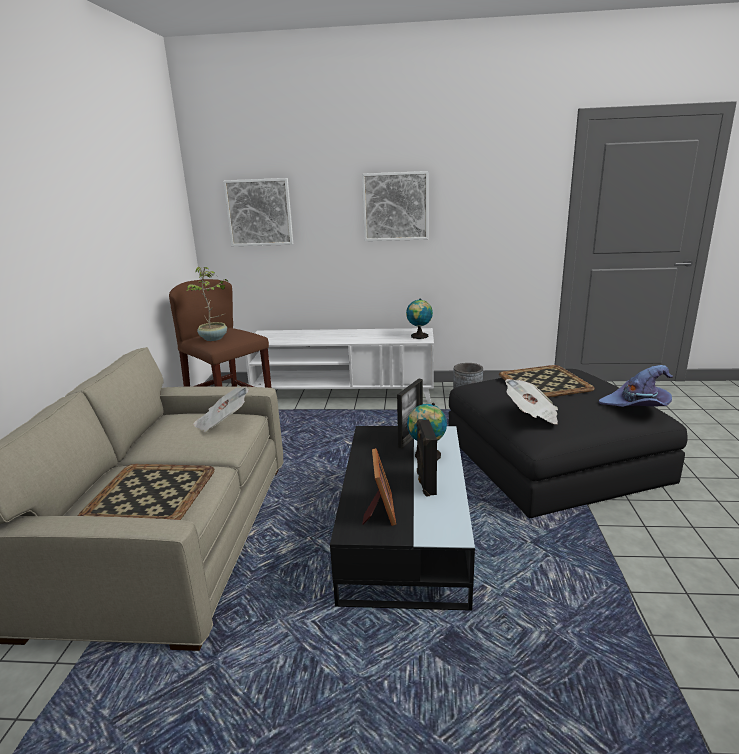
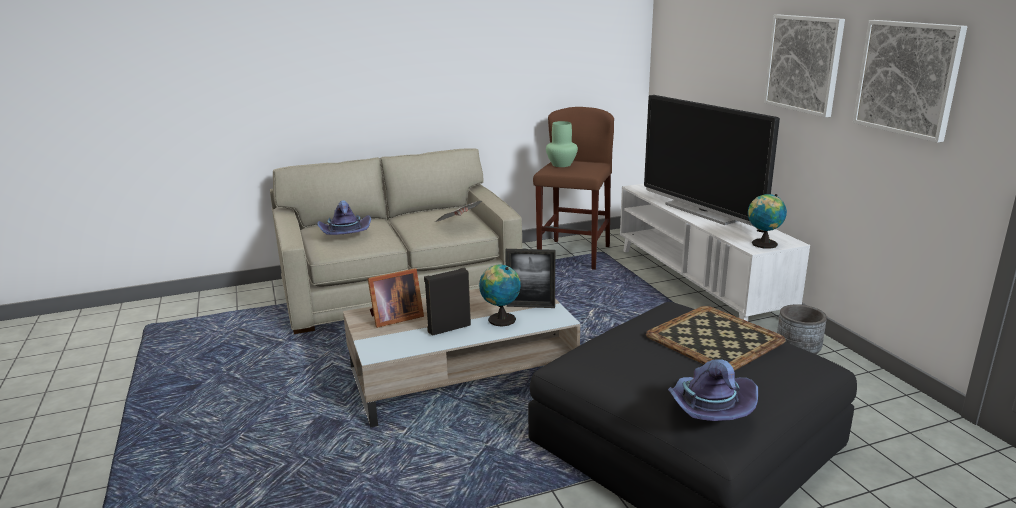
camera: 65 degrees right, 0 degrees up
tray [78,464,215,520] -> purple hat [317,200,372,235]
potted plant [187,267,228,341] -> green vase [546,121,578,167]
picture [223,178,293,246] -> picture moved to [853,20,967,143]
black coffee table [330,426,475,611] -> beige coffee table [343,288,580,428]
newspaper [505,379,558,424] -> none
none -> television [644,95,780,226]

